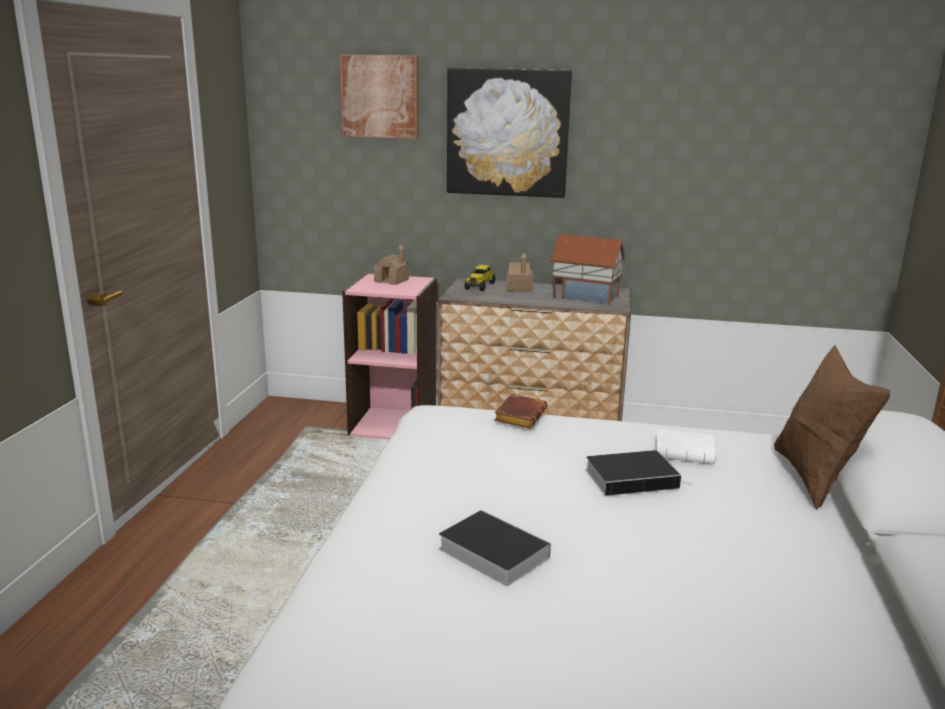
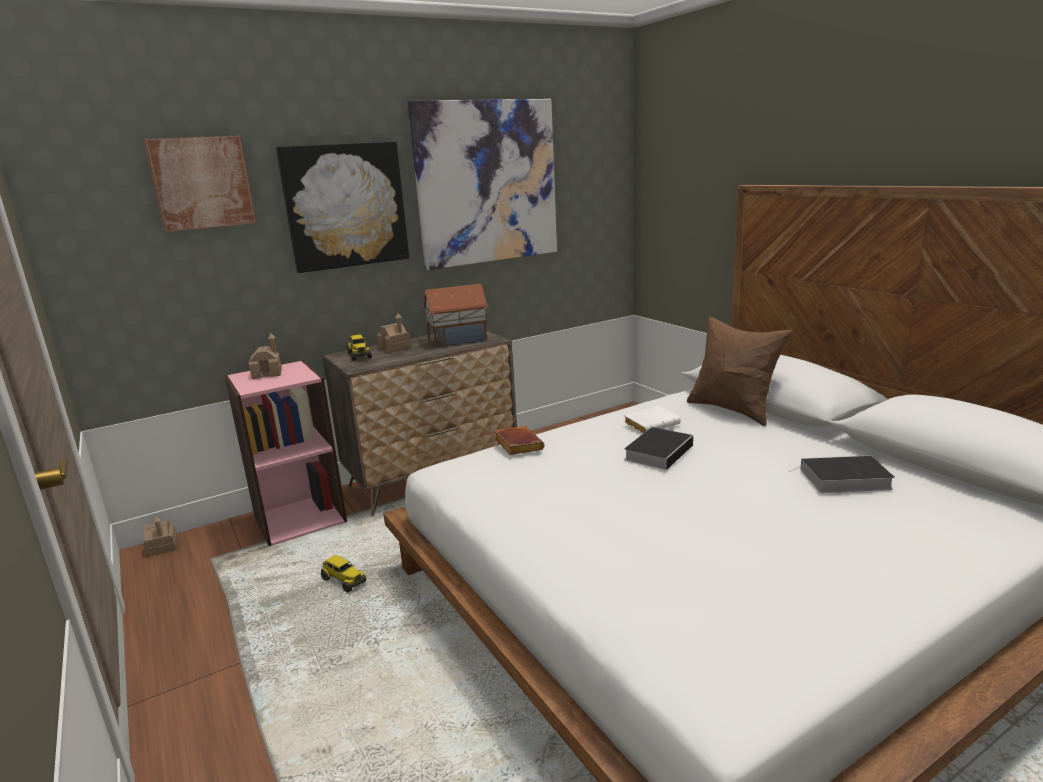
camera: 40 degrees left, 0 degrees up
book [439,510,551,586] -> book moved to [788,455,895,493]
none -> toy house [143,516,178,557]
none -> toy truck [321,555,366,593]
none -> picture [408,99,557,270]

